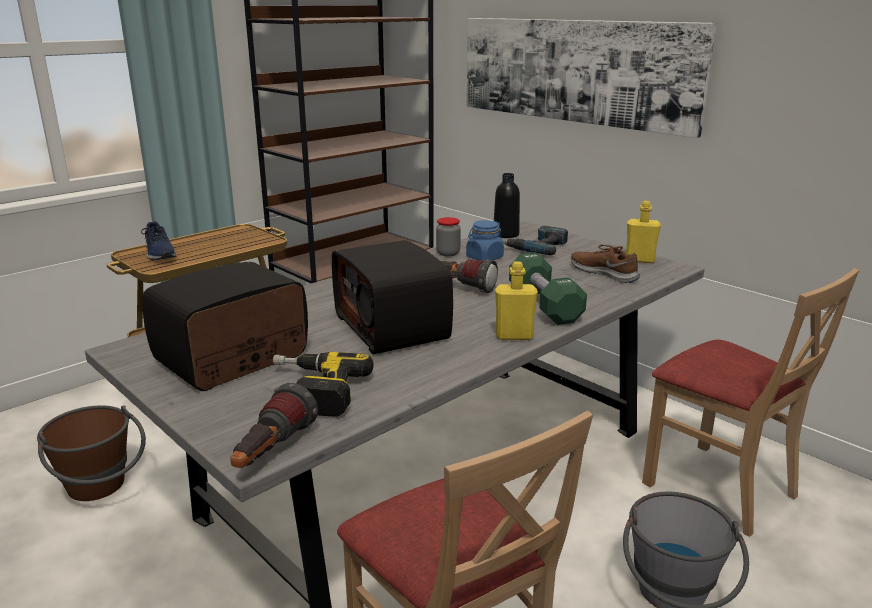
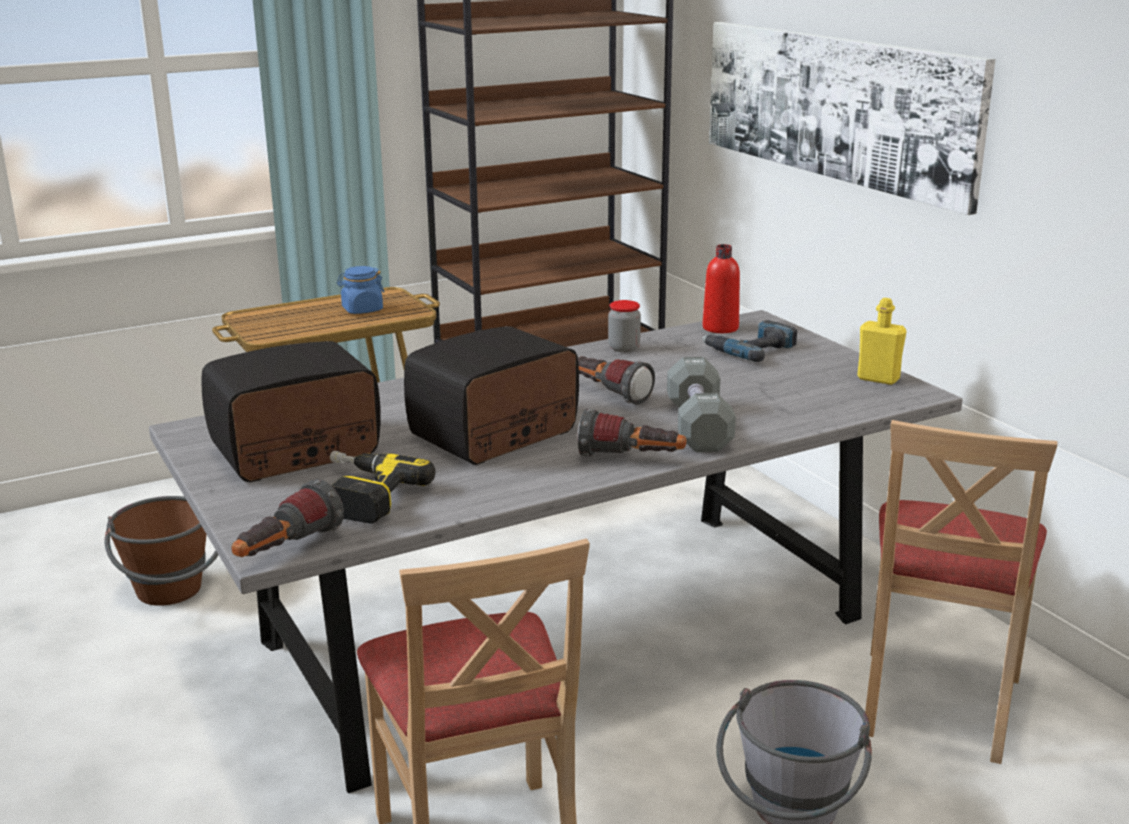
camera: 15 degrees right, 0 degrees up
blue shoe [141,221,176,260] -> none
radio [332,240,453,354] -> radio turned 60 degrees clockwise [404,326,579,465]
blue jar [466,220,504,261] -> blue jar moved to [337,266,384,314]
black bottle [494,173,520,238] -> red bottle [702,244,740,333]
yellow bottle [495,261,538,340] -> flashlight [577,408,686,457]
green dumbbell [509,252,587,325] -> grey dumbbell [667,357,736,452]
brown shoe [571,245,640,283] -> none
beige chair [642,268,859,537] -> beige chair turned 45 degrees clockwise [865,420,1057,764]

